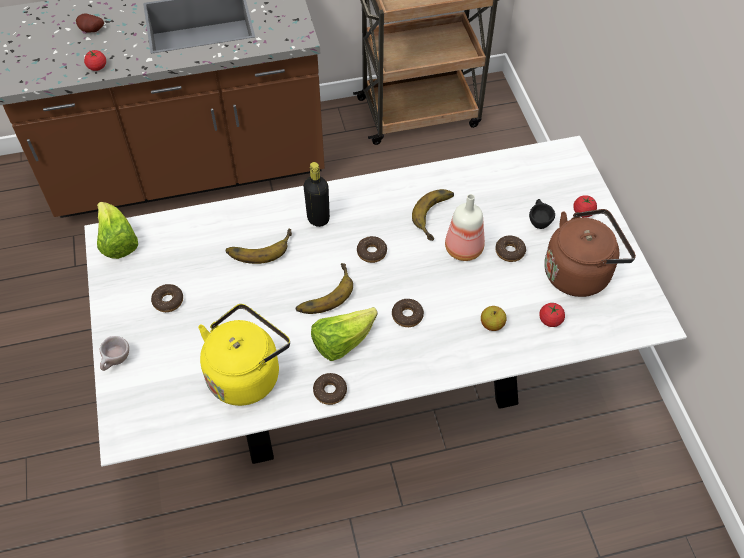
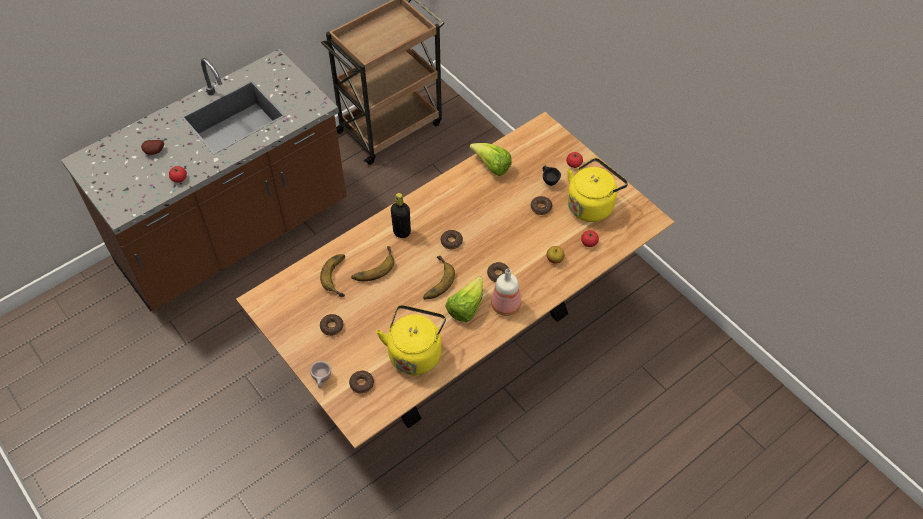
camera: 25 degrees left, 0 degrees up
white dining table [84,136,687,467] -> brown dining table [236,112,675,449]
lettuce [97,202,138,259] -> lettuce moved to [469,143,512,176]
donut [313,373,347,405] -> donut moved to [349,371,374,394]
banana [412,189,454,241] -> banana moved to [320,254,345,297]
bottle [445,194,485,261] -> bottle moved to [491,269,521,316]
brown kettle [544,209,636,297] -> yellow kettle [567,158,628,222]

